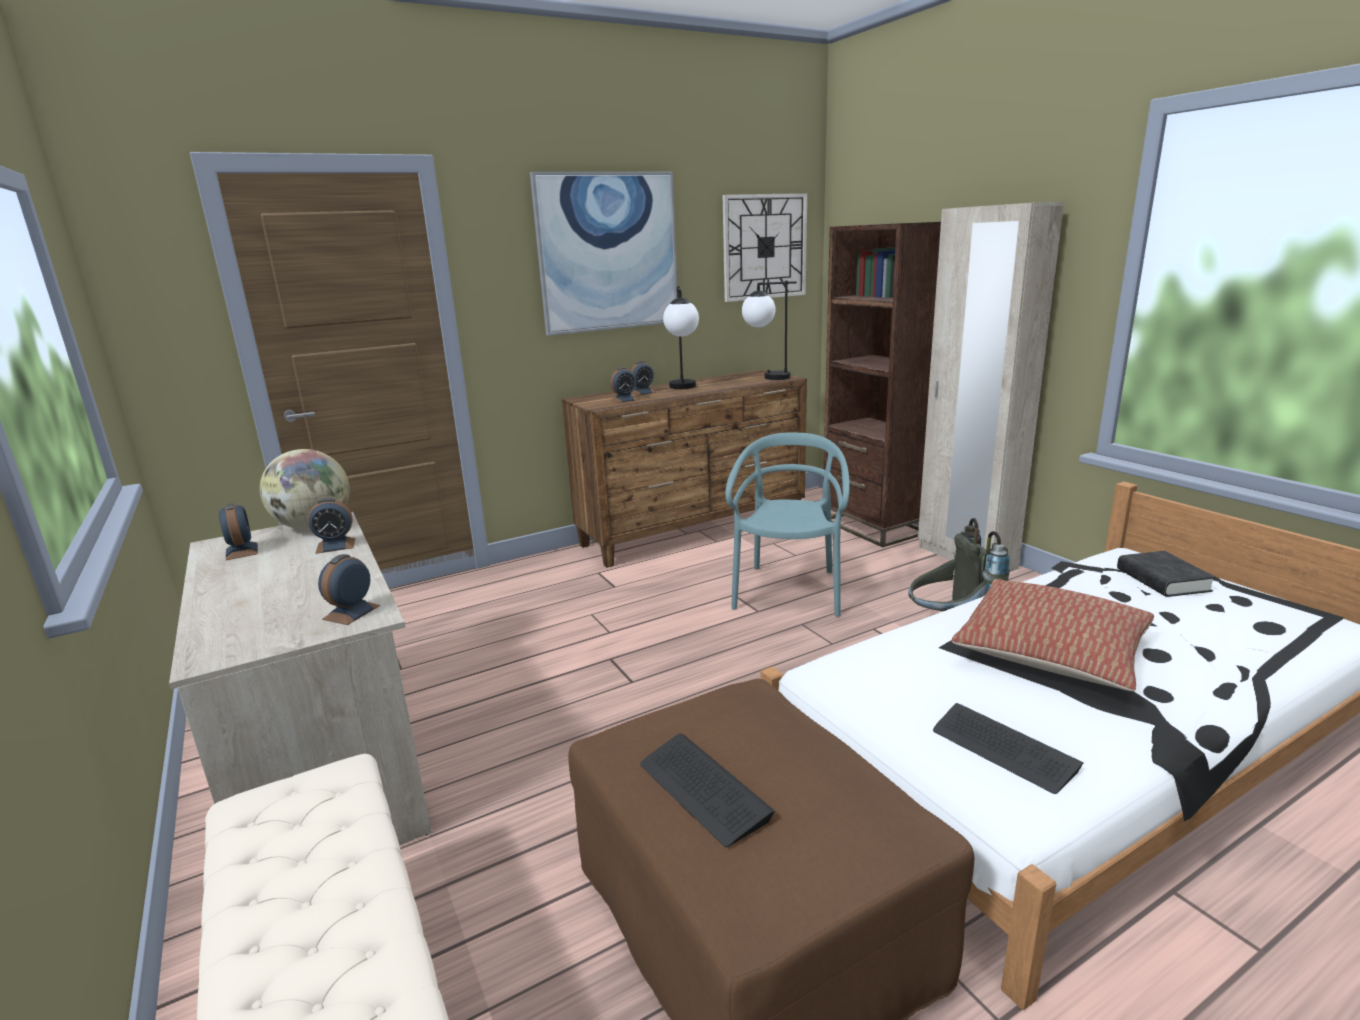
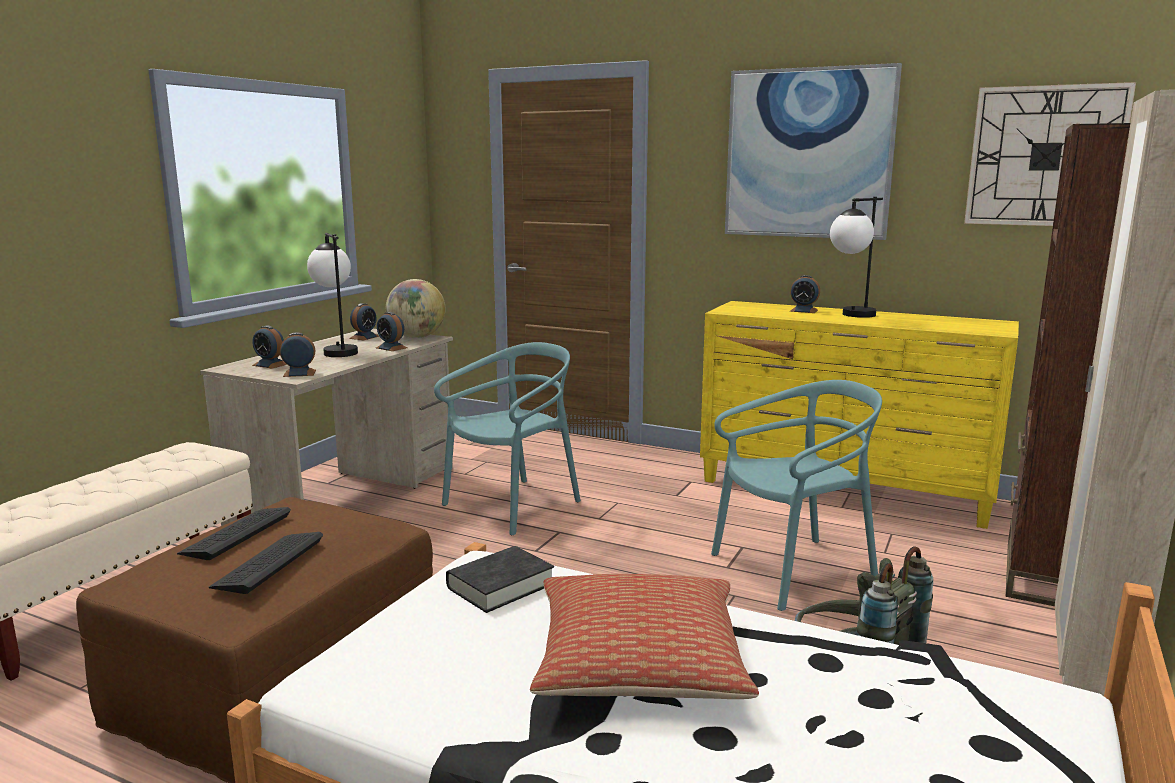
camera: 55 degrees right, 5 degrees down
brown dresser [562,370,807,568] -> yellow dresser [700,301,1019,529]
alarm clock [610,367,638,403] -> alarm clock moved to [252,325,287,369]
table lamp [742,281,796,380] -> table lamp moved to [307,233,358,357]
keyboard [933,703,1083,794] -> keyboard moved to [209,532,323,594]
black book [1117,551,1216,597] -> black book moved to [446,546,554,613]
none -> turquoise chair [434,342,581,535]

